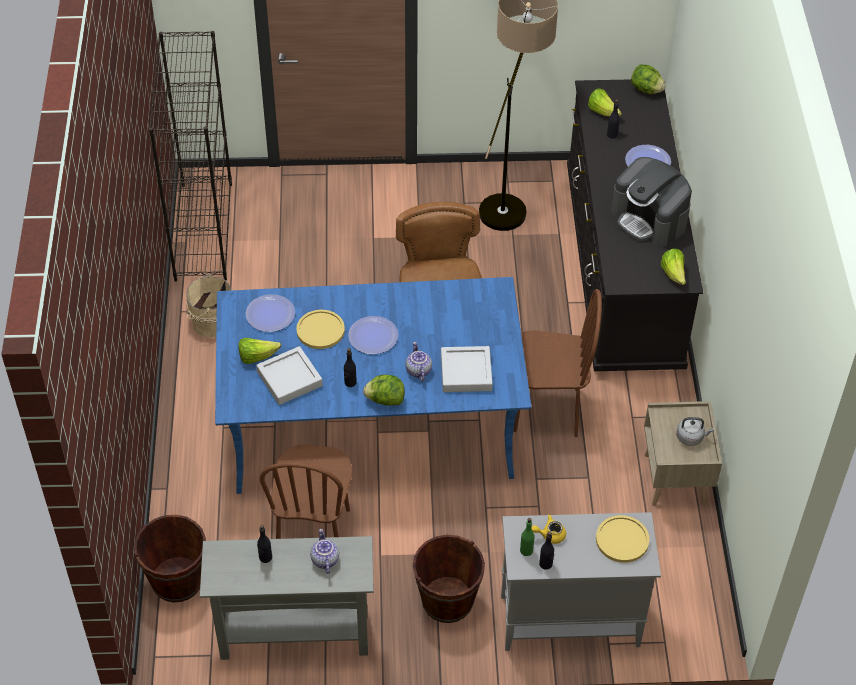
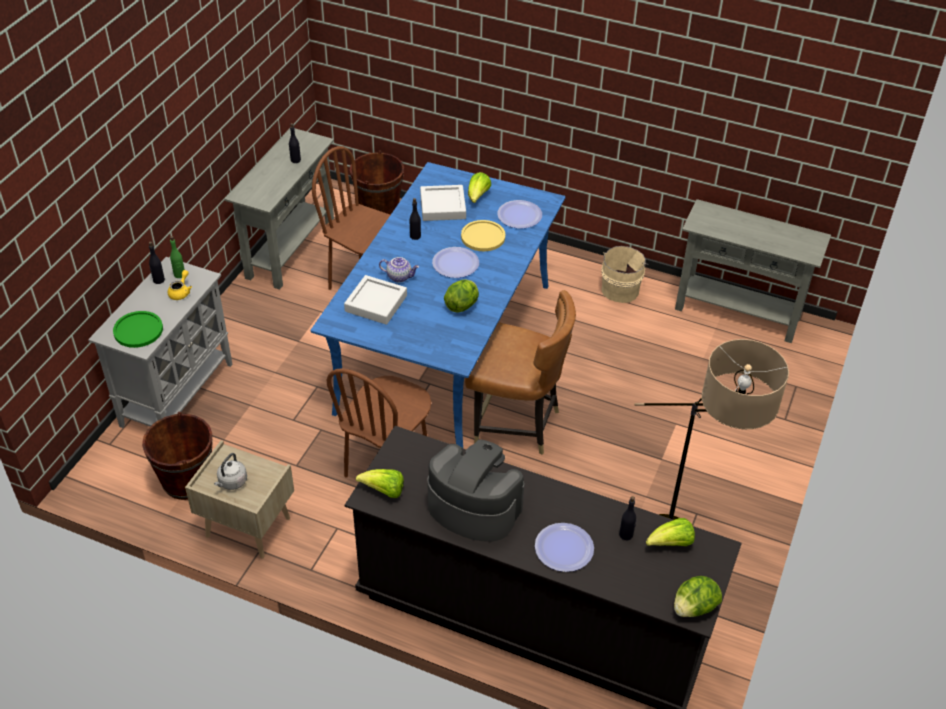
camera: 115 degrees right, 5 degrees down
black bookcase [149,31,232,282] -> grey console table [675,199,831,343]
teapot [310,529,339,574] -> none
lettuce [363,375,405,406] -> lettuce moved to [444,280,479,313]
brown bucket [413,535,485,623] -> brown bucket moved to [142,412,213,500]
yellow plate [596,515,649,563] -> green plate [113,311,163,348]
coffee machine [611,157,692,247] -> coffee machine turned 45 degrees clockwise [427,439,524,542]

